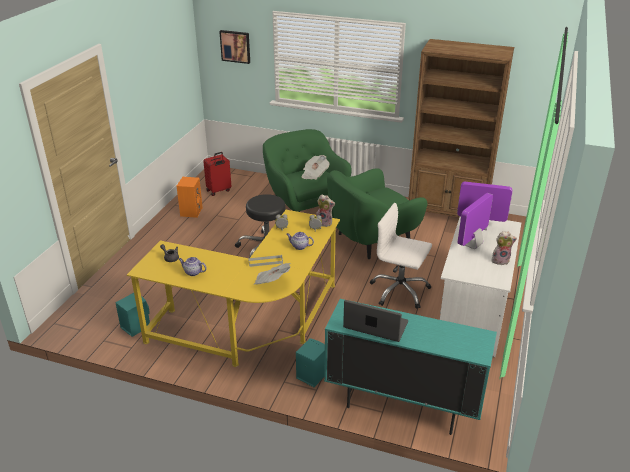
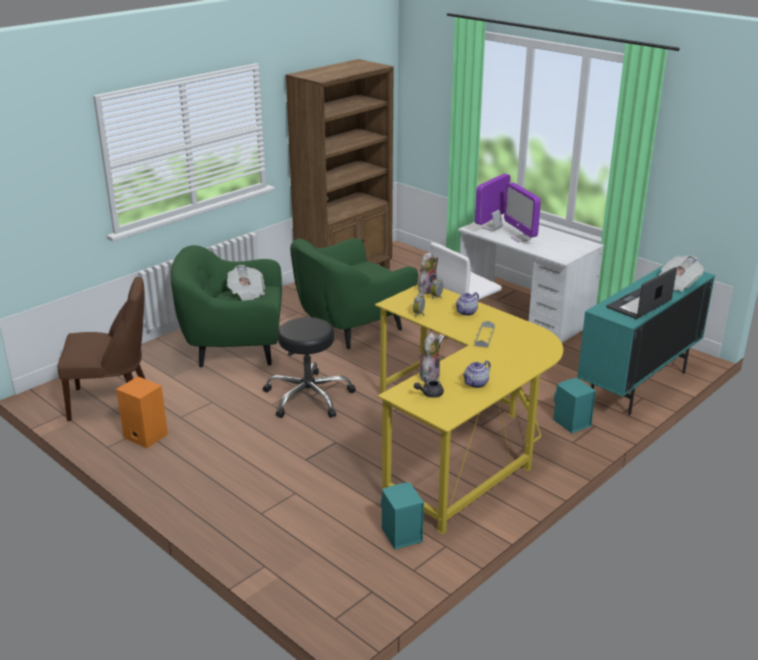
camera: 65 degrees left, 5 degrees down
red suitcase [203,152,232,196] -> brown chair [57,277,145,421]
picture [219,30,250,64] -> none
newspaper [253,263,290,285] -> newspaper moved to [659,255,704,291]
green armchair [327,168,427,259] -> green armchair turned 60 degrees clockwise [290,238,418,349]
plush toy [492,231,517,265] -> plush toy moved to [418,333,440,382]

